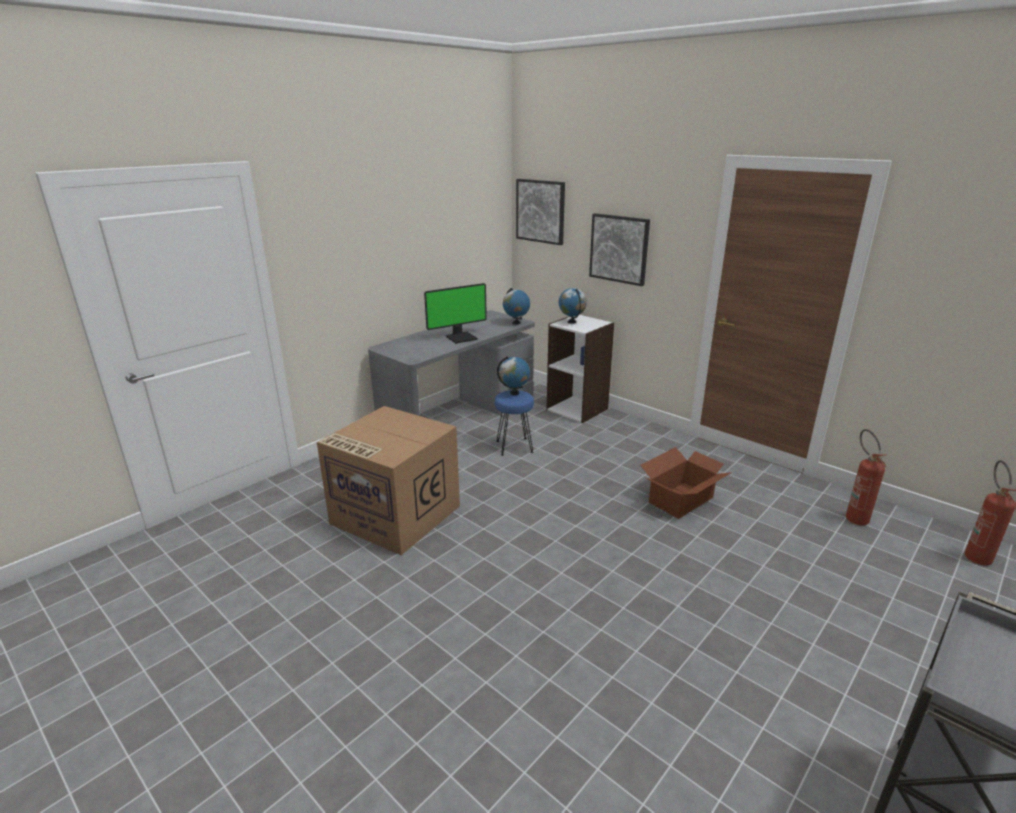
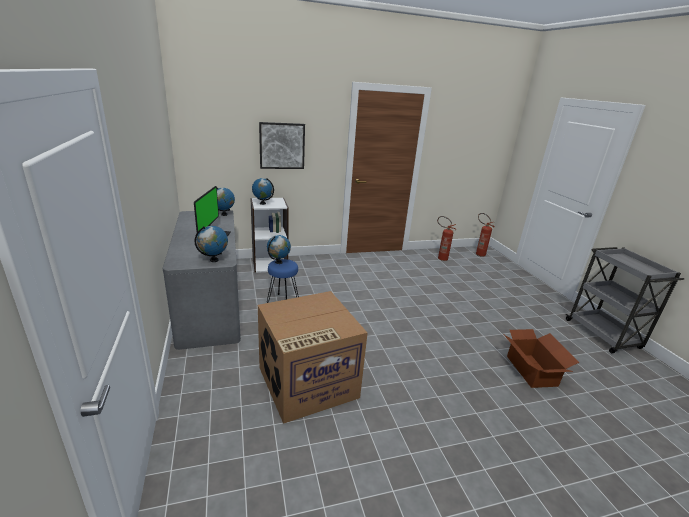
camera: 60 degrees left, 0 degrees up
picture [516,179,565,245] -> none
cardboard box [640,447,732,519] -> cardboard box moved to [504,329,580,388]
none -> globe [194,226,228,262]

